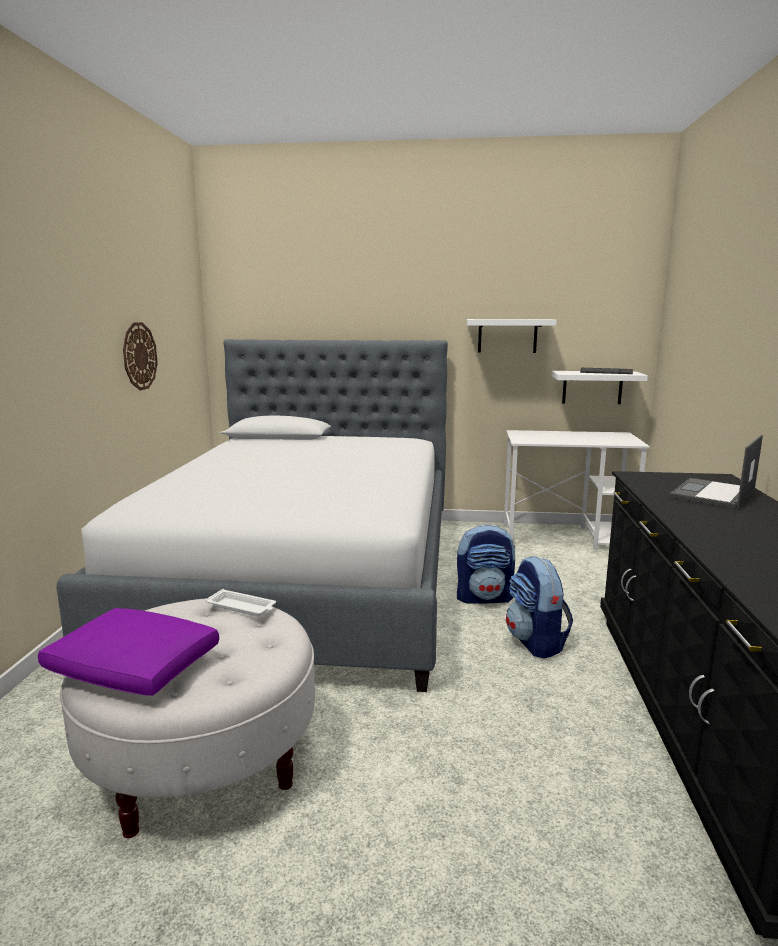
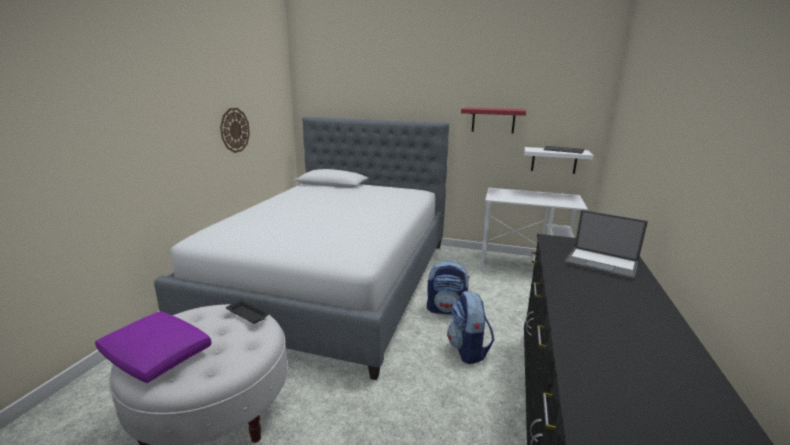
camera: 10 degrees right, 5 degrees up
white tray [205,589,276,616] -> black tray [226,300,269,323]
white shelf [467,319,557,353] -> red shelf [461,107,526,134]
laptop [669,435,763,509] -> laptop turned 105 degrees counterclockwise [564,210,648,281]

